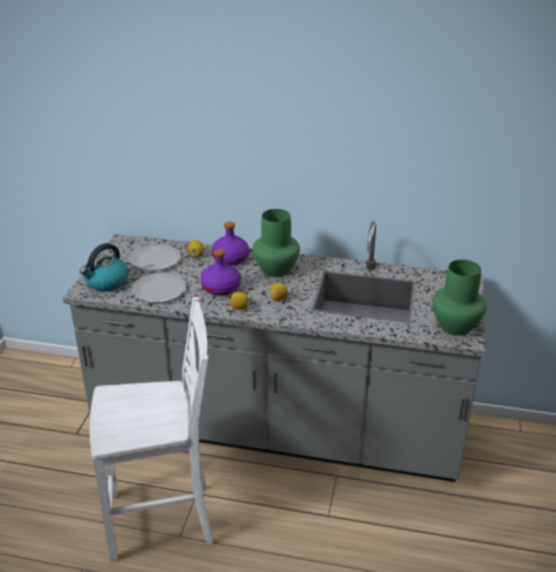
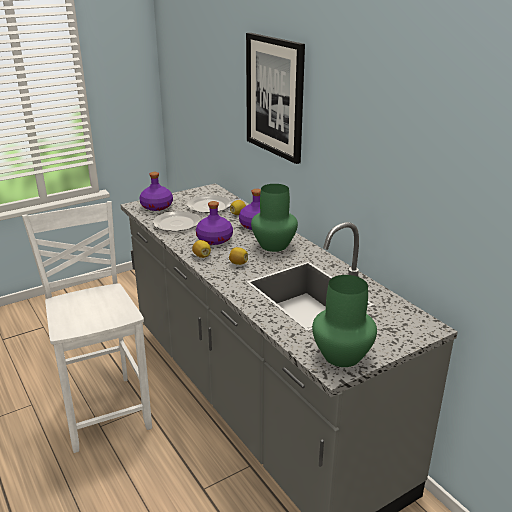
camera: 45 degrees right, 5 degrees down
kettle [80,243,129,291] -> purple bottle [139,172,173,211]
white chair [90,297,214,562] -> white chair turned 150 degrees counterclockwise [22,201,152,453]
none -> picture [246,33,305,164]

